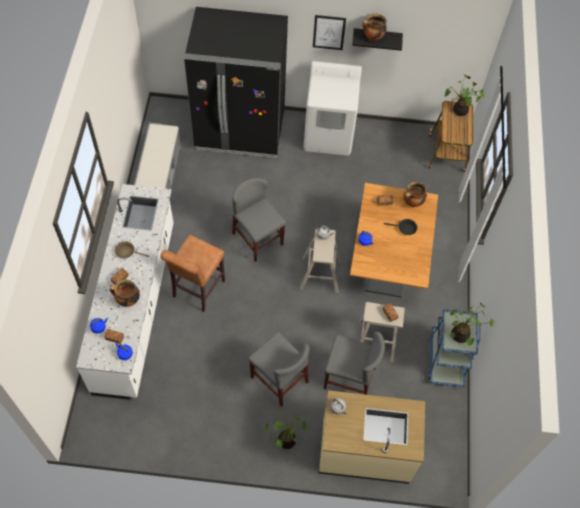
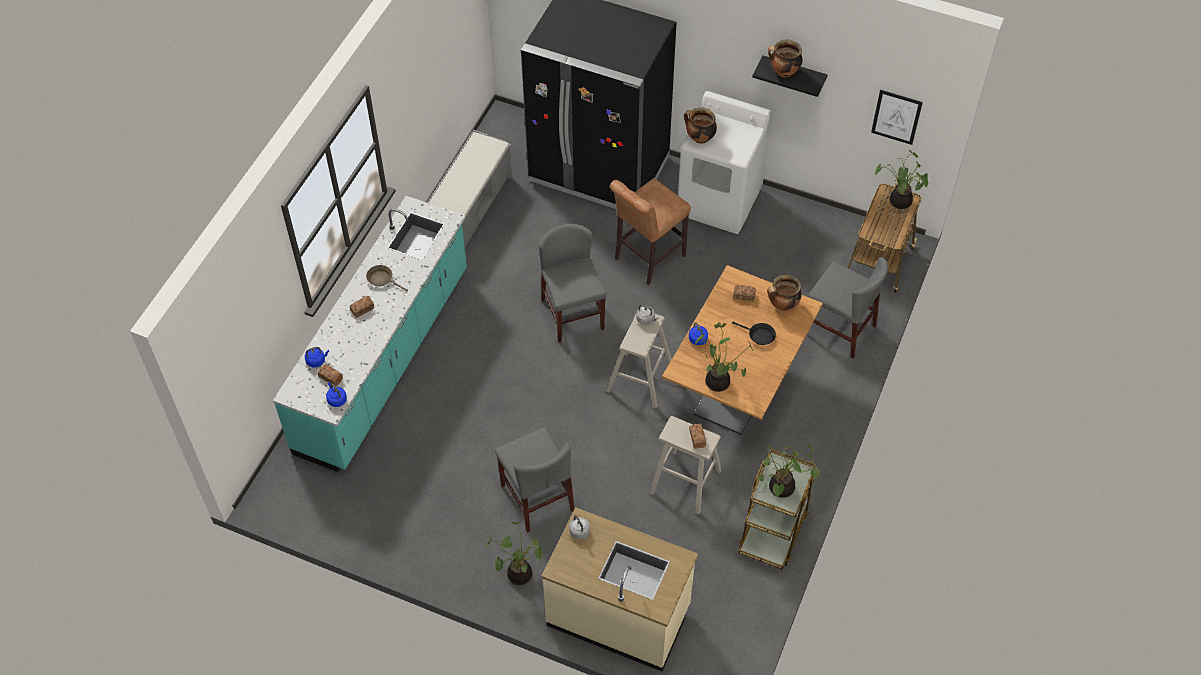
camera: 20 degrees right, 5 degrees down
white counter [76,184,173,400] -> turquoise counter [273,196,467,472]
cooking pot [110,279,140,307] -> cooking pot moved to [684,107,717,144]
brown stool [160,235,225,312] -> brown stool moved to [610,178,691,285]
picture [313,15,346,50] -> picture moved to [871,90,923,145]
grey chair [324,332,385,395] -> grey chair moved to [808,257,888,359]
blue cart [428,309,480,387] -> brown cart [738,449,816,570]
none -> potted plant [695,322,753,392]

